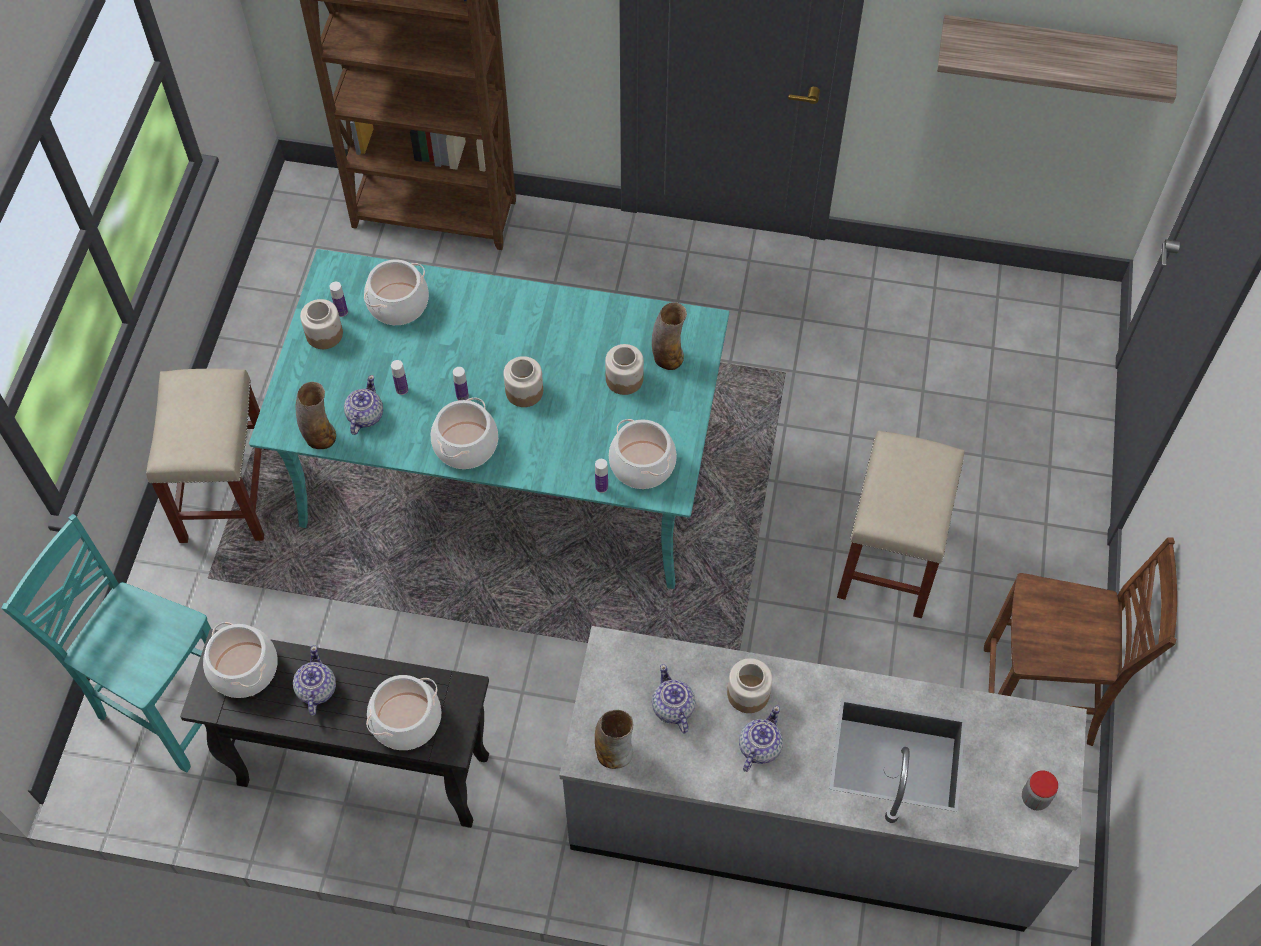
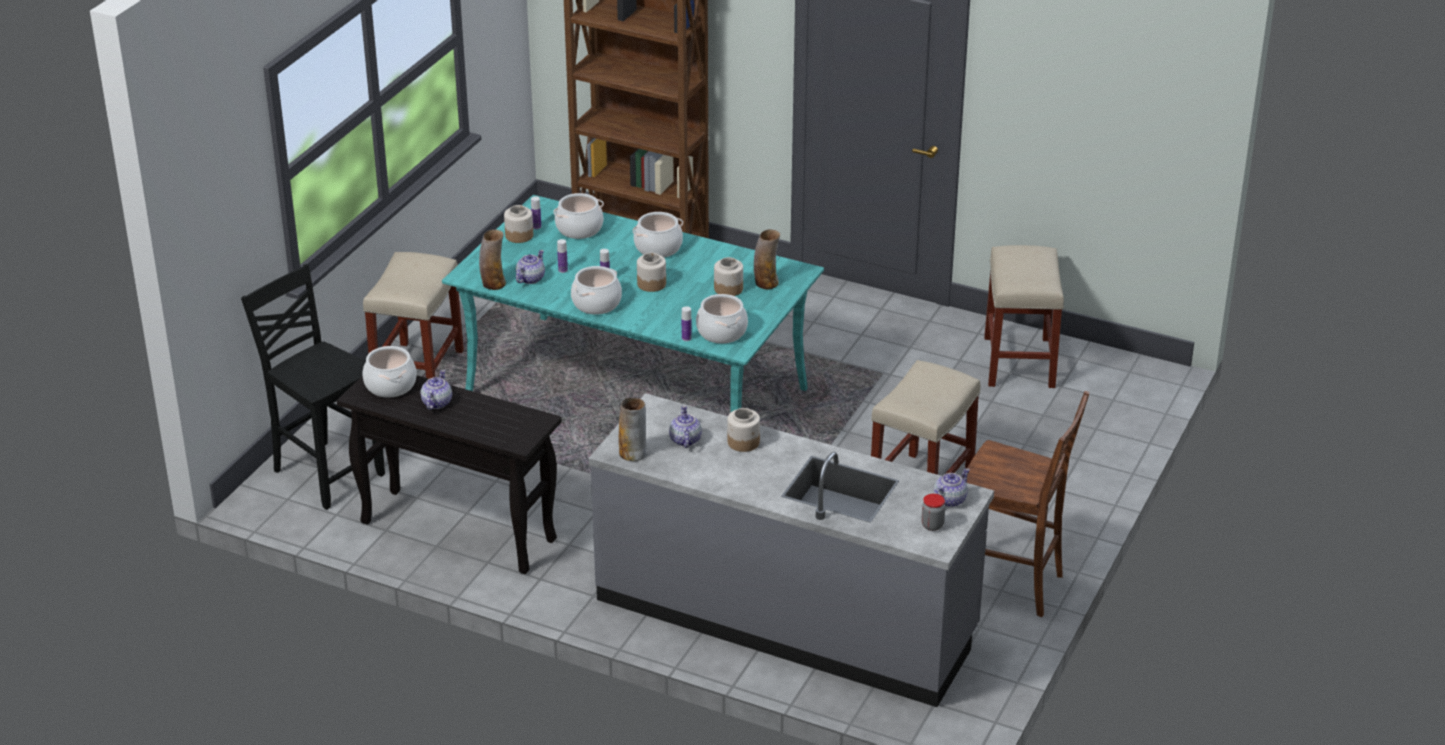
camera: 15 degrees right, 25 degrees down
turquoise chair [1,514,211,772] -> black chair [241,264,385,510]
cooking pot [366,675,441,750] -> cooking pot moved to [633,212,683,258]
teapot [739,706,783,772] -> teapot moved to [934,468,970,507]
shelf [937,15,1177,104] -> none
none -> beige stool [984,245,1064,388]

